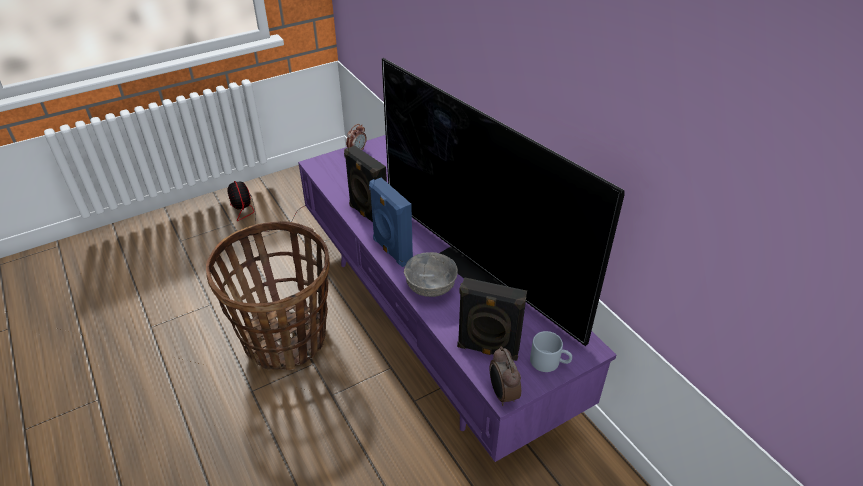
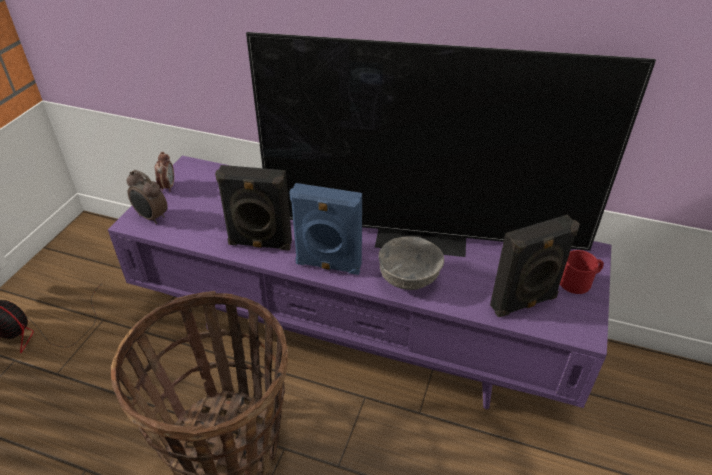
camera: 40 degrees left, 0 degrees up
alarm clock [490,346,521,406] -> alarm clock moved to [127,170,168,224]
grey mug [530,331,572,372] -> red mug [560,250,604,294]

